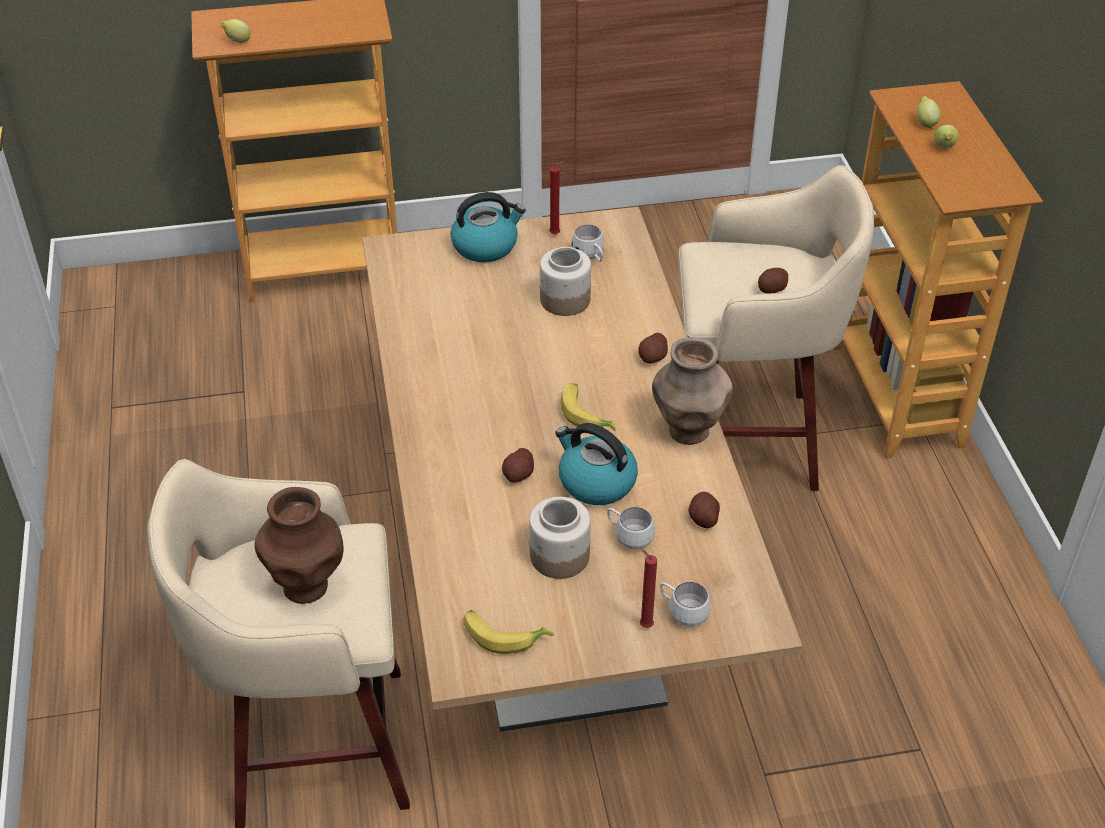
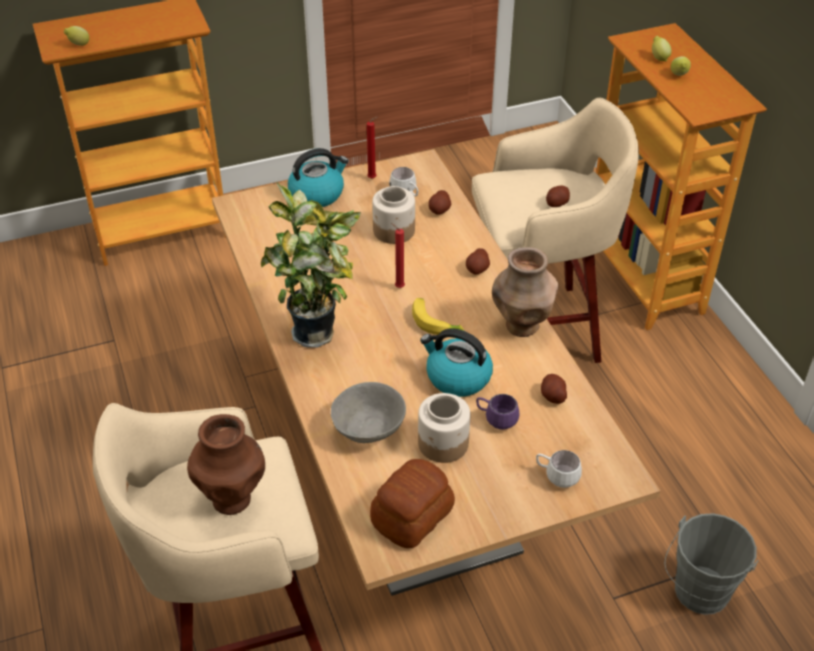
camera: 10 degrees left, 0 degrees up
banana [463,610,554,654] -> bread [370,459,455,548]
potato [502,448,534,483] -> potato moved to [428,190,451,215]
white mug [607,507,655,550] -> purple mug [476,394,520,430]
red candle [640,547,657,628] -> red candle moved to [391,223,405,288]
none -> potted plant [261,183,361,348]
none -> grey bowl [331,382,406,443]
none -> grey bucket [664,513,759,615]

